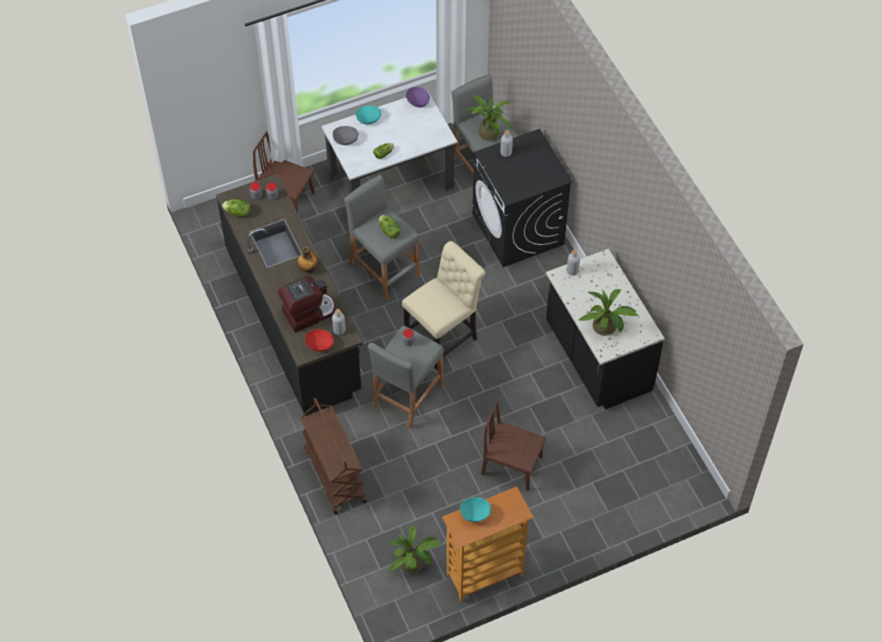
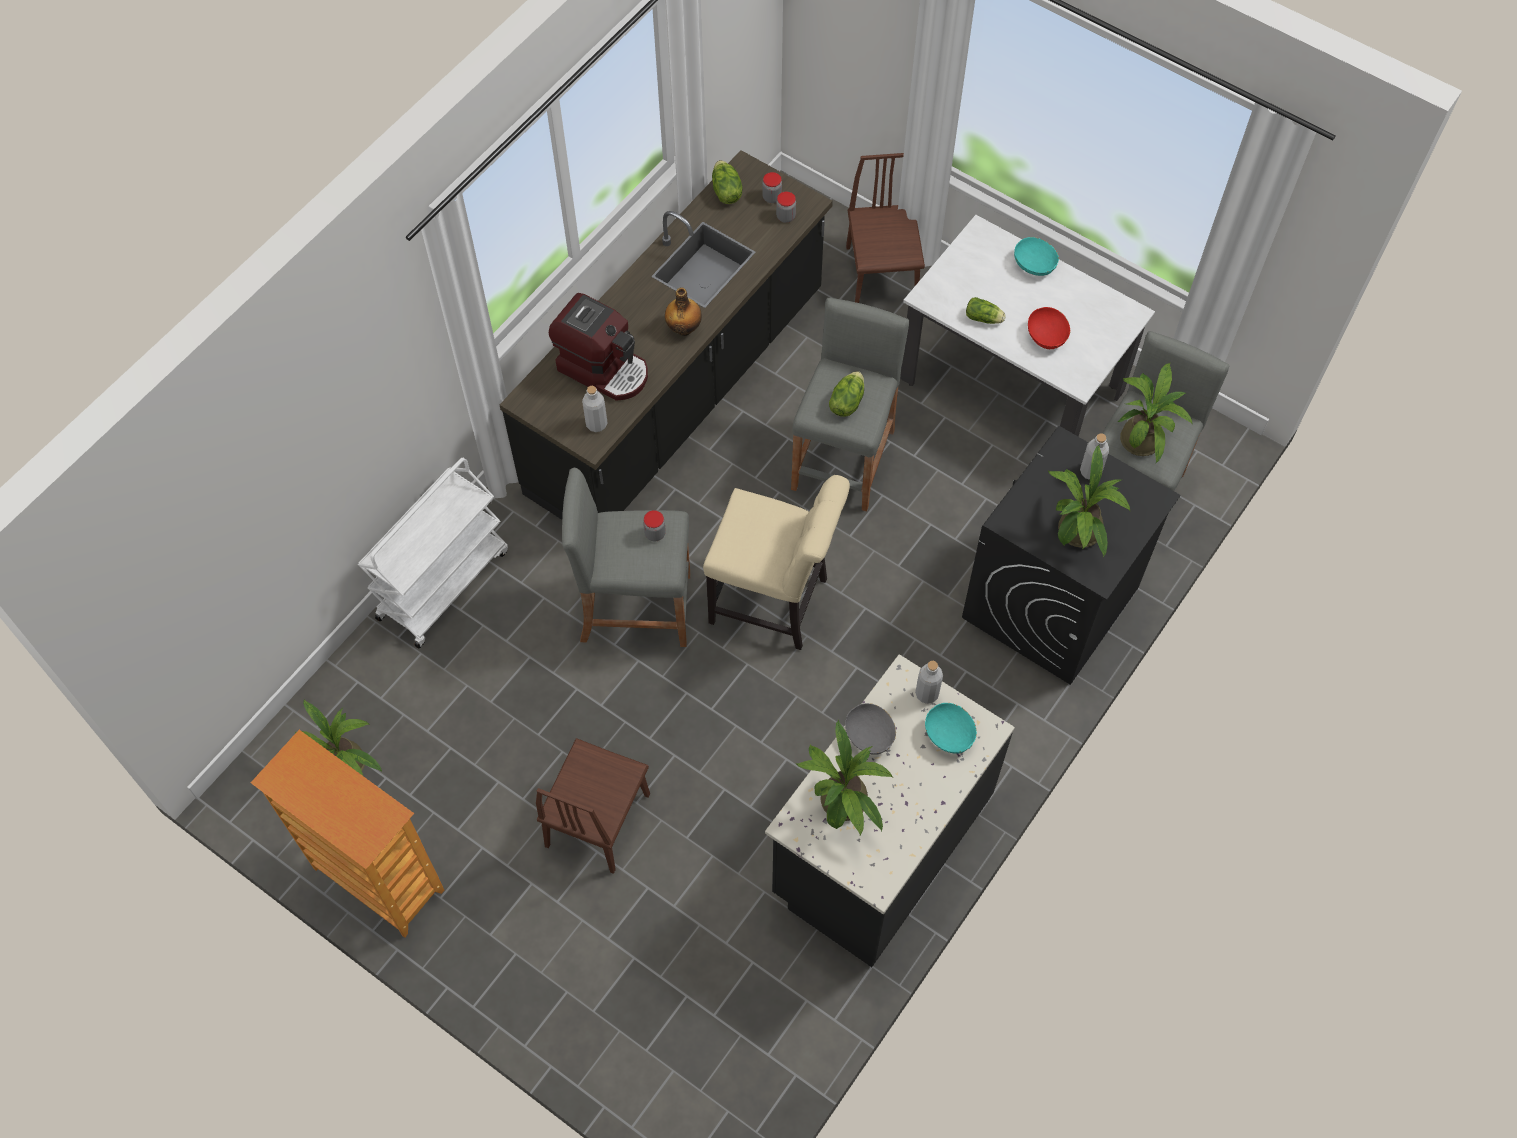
camera: 60 degrees right, 5 degrees up
brown cart [300,398,366,515] -> white cart [358,458,508,648]
red bowl [305,329,334,351] -> red bowl moved to [1028,307,1070,349]
grey bowl [333,126,359,145] -> grey bowl moved to [845,703,896,755]
purple bowl [406,87,430,107] -> none
turquoise bowl [460,497,491,522] -> turquoise bowl moved to [925,703,977,754]
brown chair [481,401,546,491] -> brown chair turned 150 degrees counterclockwise [536,738,650,874]
none -> potted plant [1048,444,1131,557]

